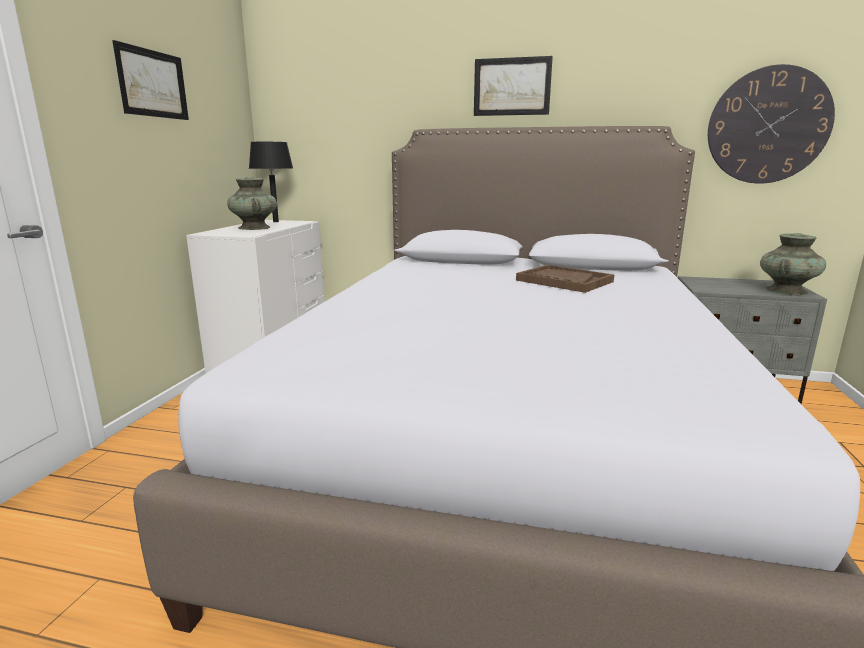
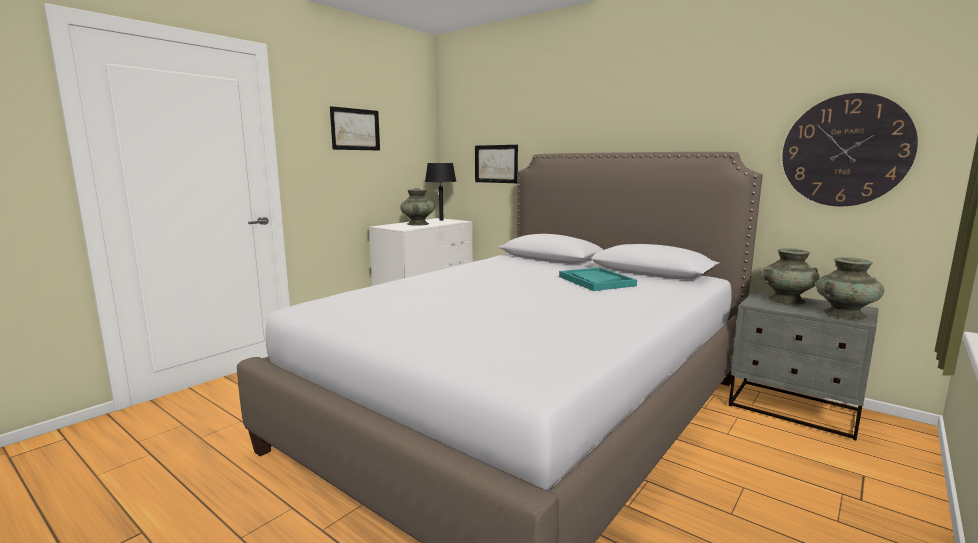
camera: 25 degrees right, 5 degrees down
picture [474,56,553,116] -> picture moved to [475,145,518,183]
brown tray [516,265,614,293] -> turquoise tray [559,267,637,291]
none -> turquoise vase [761,248,820,305]

